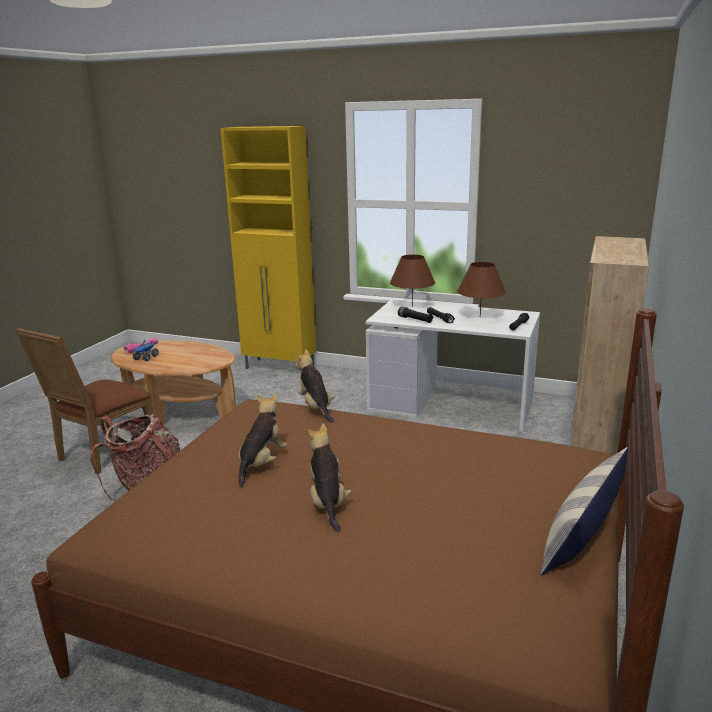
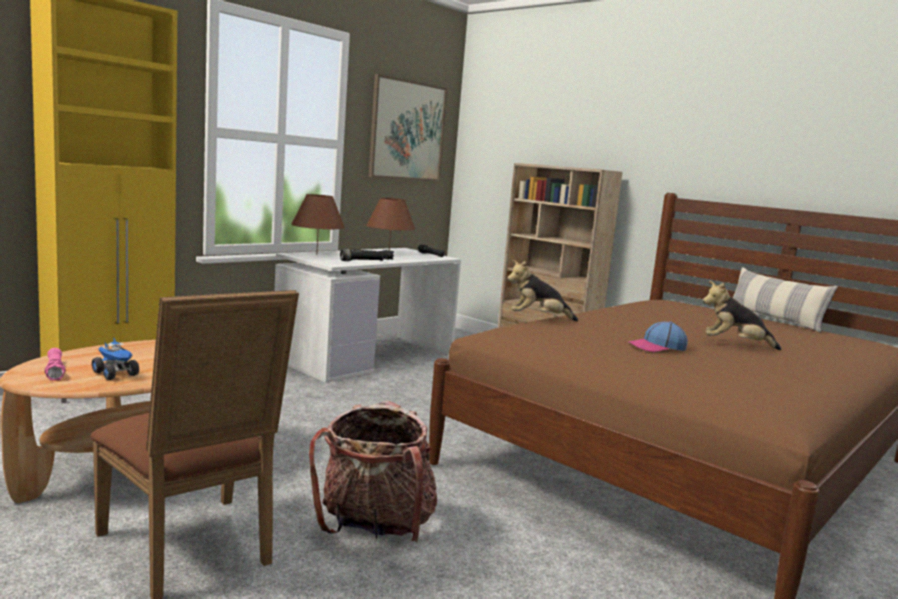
camera: 70 degrees left, 10 degrees down
plush toy [238,394,287,487] -> cap [628,321,688,352]
none -> picture [368,74,447,181]

